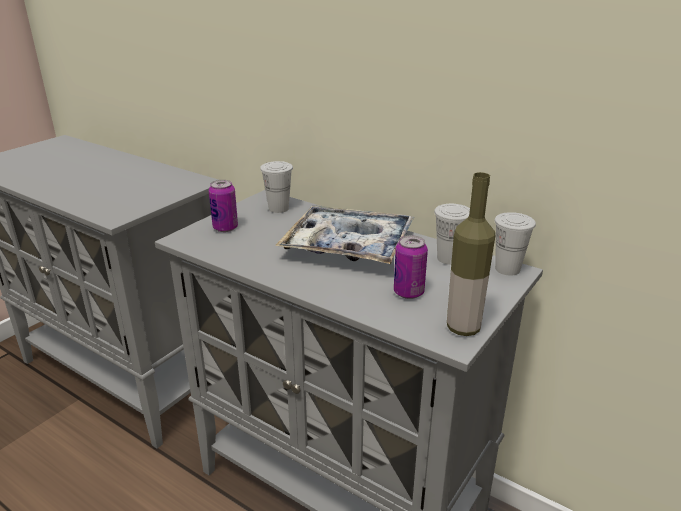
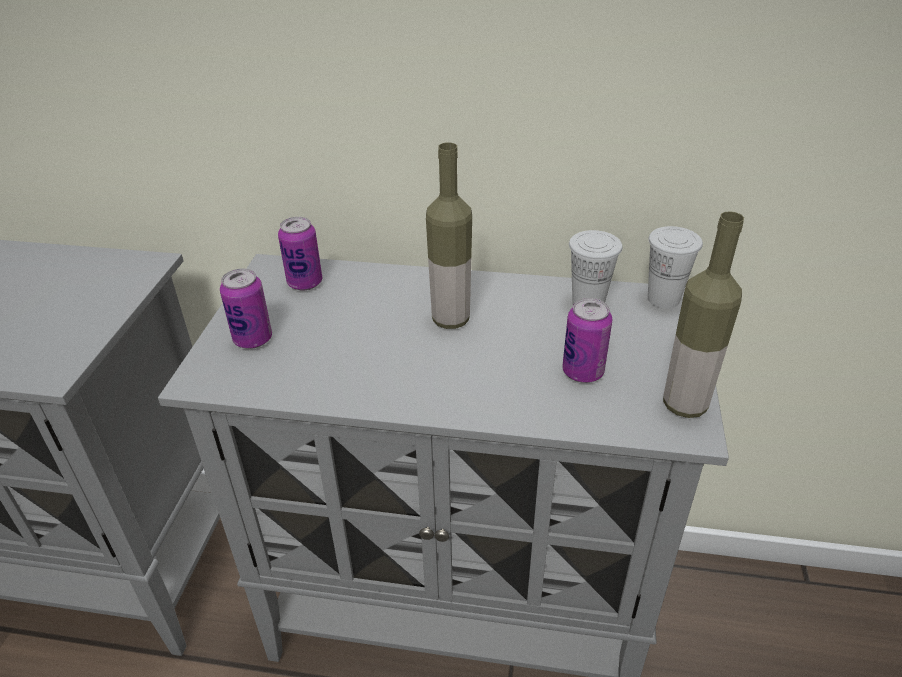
camera: 25 degrees left, 10 degrees up
white cup [260,161,293,213] -> can [278,217,322,291]
tray [275,205,414,264] -> bottle [426,142,472,329]

